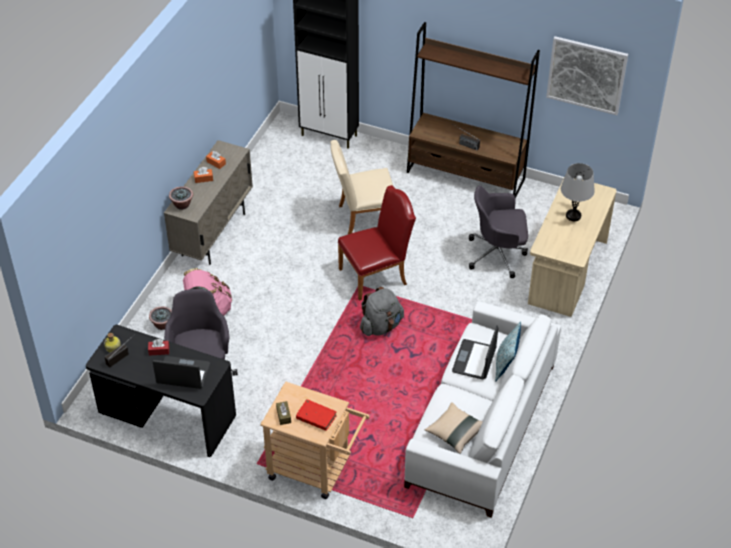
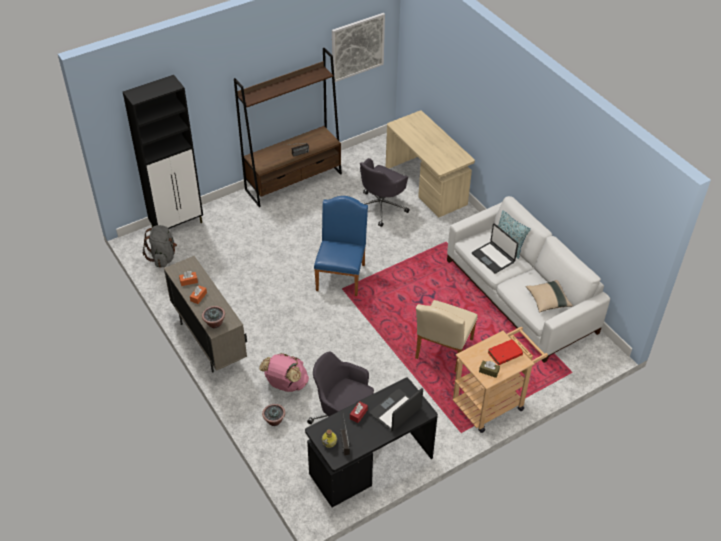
camera: 55 degrees left, 0 degrees up
beige chair [331,140,393,235] -> beige chair moved to [415,300,477,372]
red chair [338,185,416,301] -> blue chair [314,196,368,296]
grey backpack [360,287,404,336] -> grey backpack moved to [143,225,177,268]
grey table lamp [561,163,595,221] -> none

